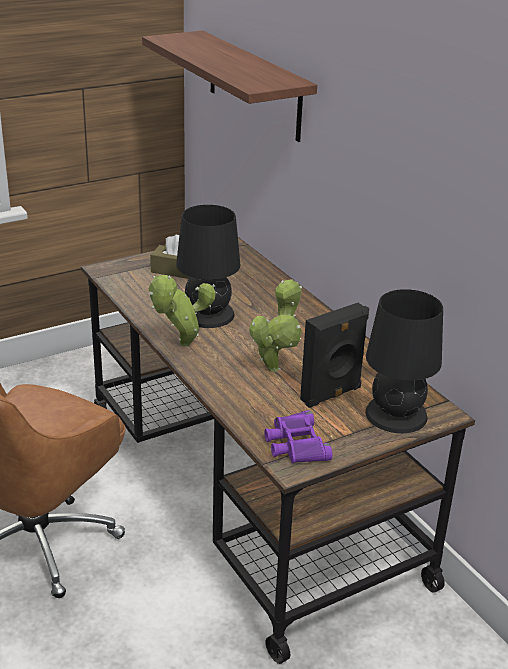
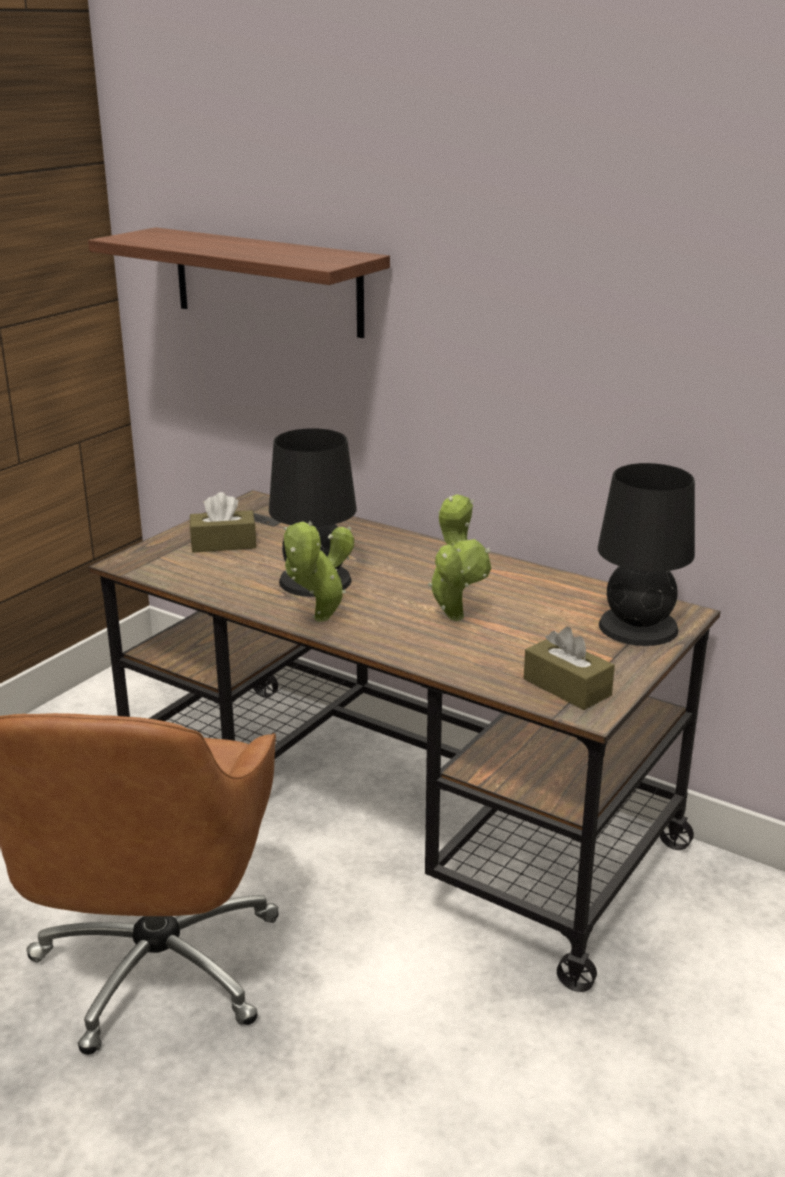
camera: 25 degrees left, 5 degrees down
purple binoculars [264,410,332,463] -> brown tissue box [524,627,615,710]
black speaker [300,303,369,408] -> none

